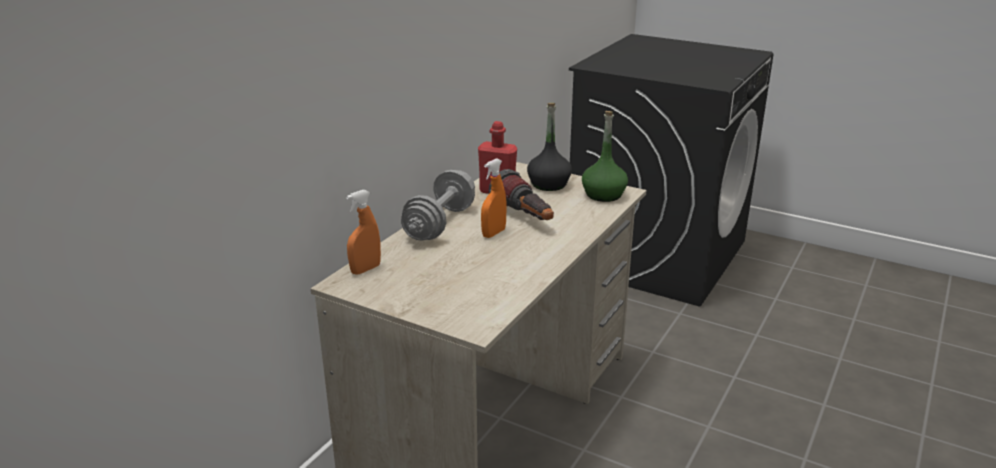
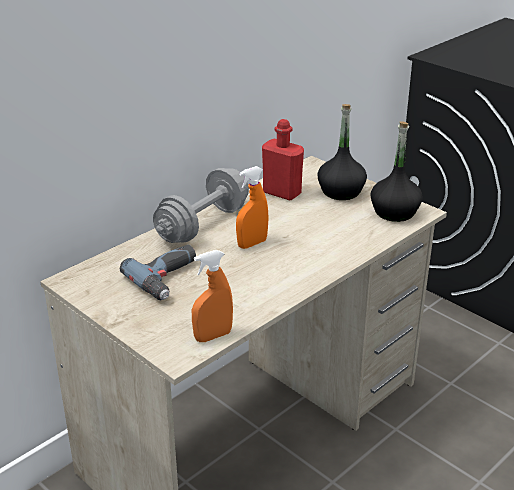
camera: 15 degrees right, 5 degrees up
orange spray bottle [346,189,381,275] -> orange spray bottle moved to [192,250,233,342]
flashlight [489,169,554,220] -> none
green bottle [582,111,628,202] -> black bottle [370,121,423,222]
none -> power drill [120,245,196,300]

